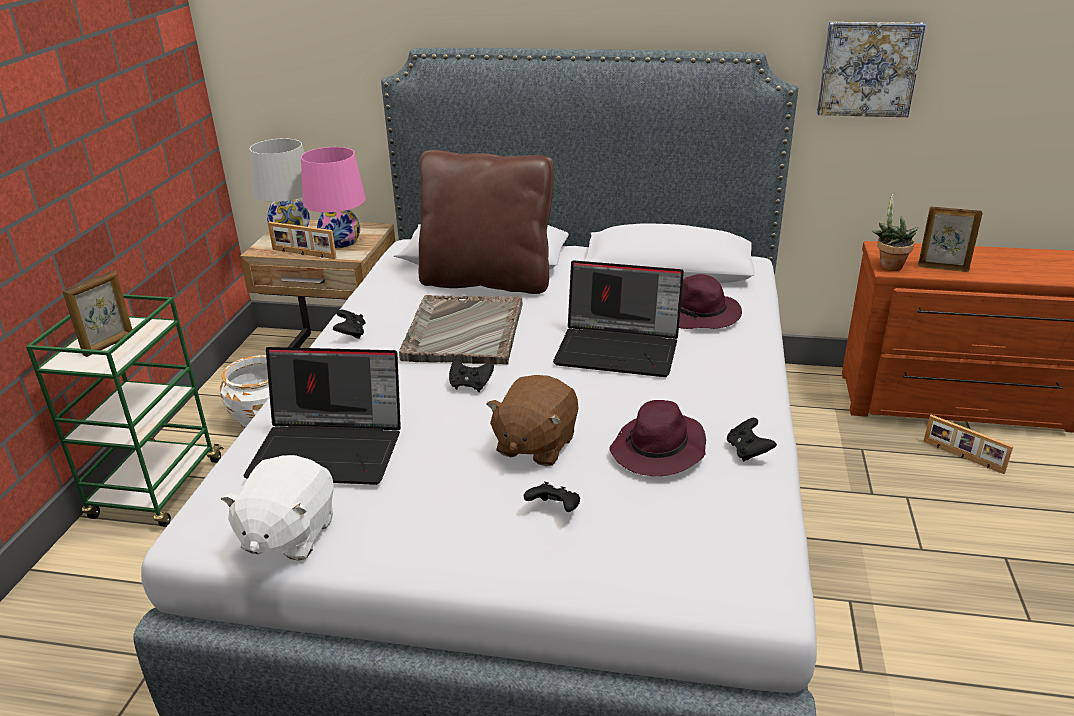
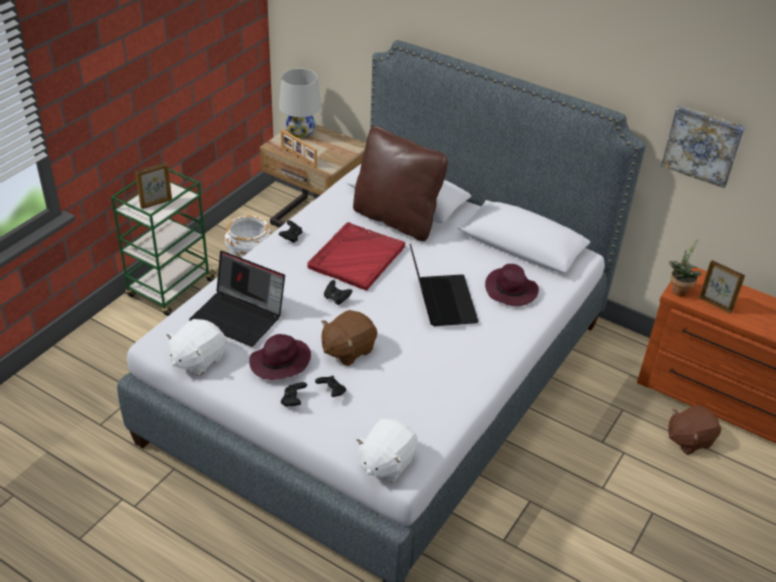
camera: 20 degrees right, 10 degrees up
pink table lamp [301,147,366,248] -> none
grey tray [399,295,523,365] -> red tray [307,222,405,291]
laptop [553,260,684,377] -> laptop turned 135 degrees counterclockwise [410,244,479,326]
purple hat [609,400,706,476] -> purple hat moved to [249,334,311,380]
black game controller [727,418,777,462] -> black game controller moved to [281,382,307,406]
picture frame [923,415,1013,474] -> brown plush toy [668,405,721,455]
none -> white plush toy [356,419,417,483]

